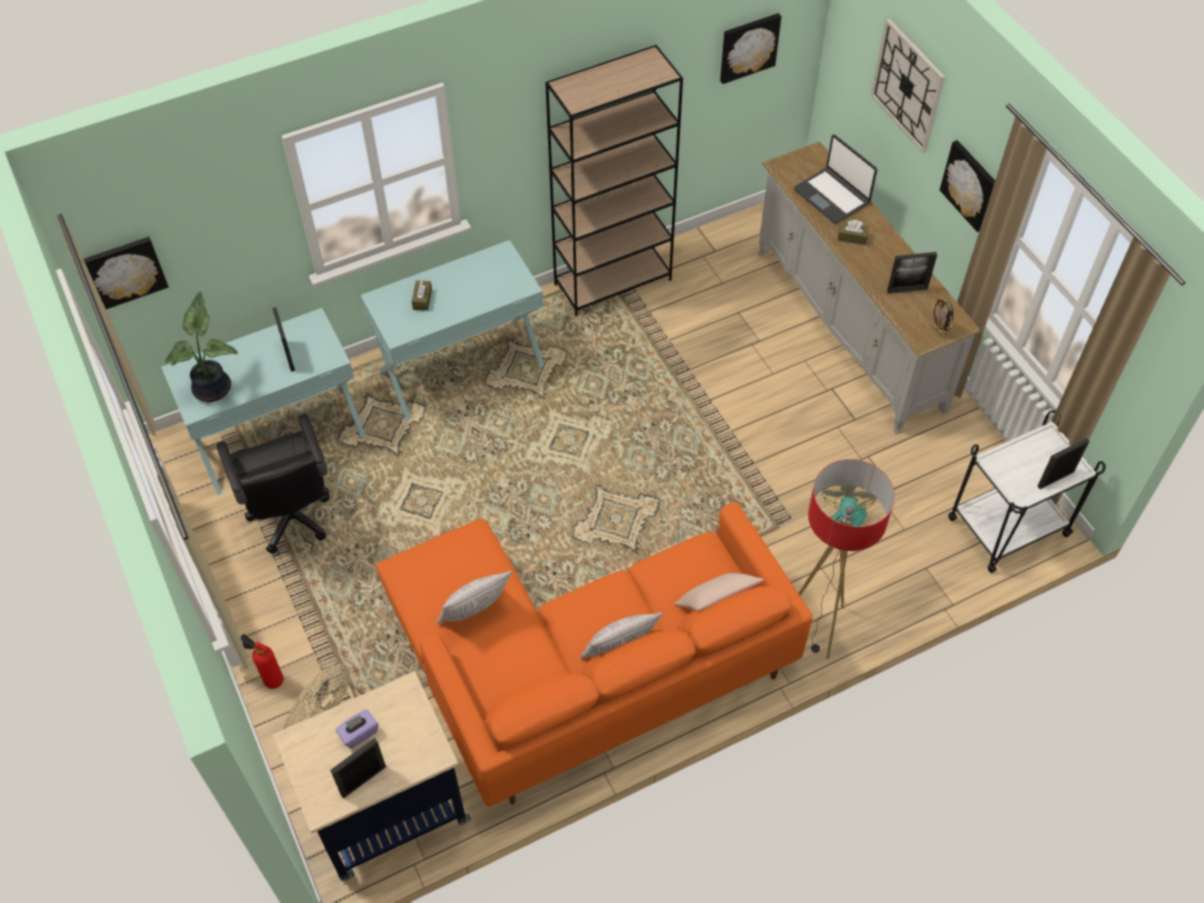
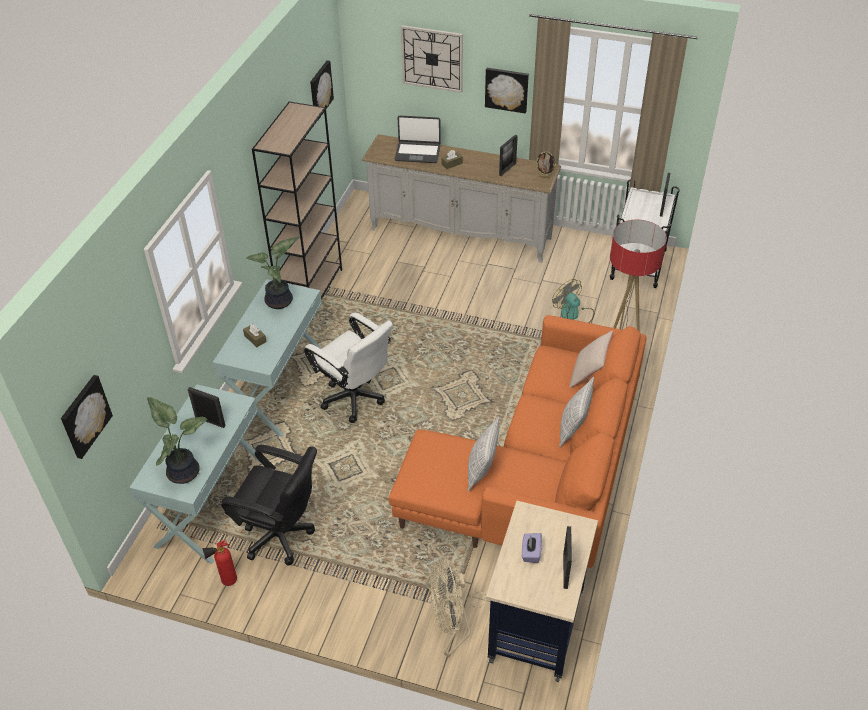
camera: 45 degrees left, 10 degrees down
fire extinguisher [240,634,284,689] -> fire extinguisher moved to [202,540,237,586]
none -> potted plant [246,236,301,309]
none -> white office chair [304,313,393,423]

